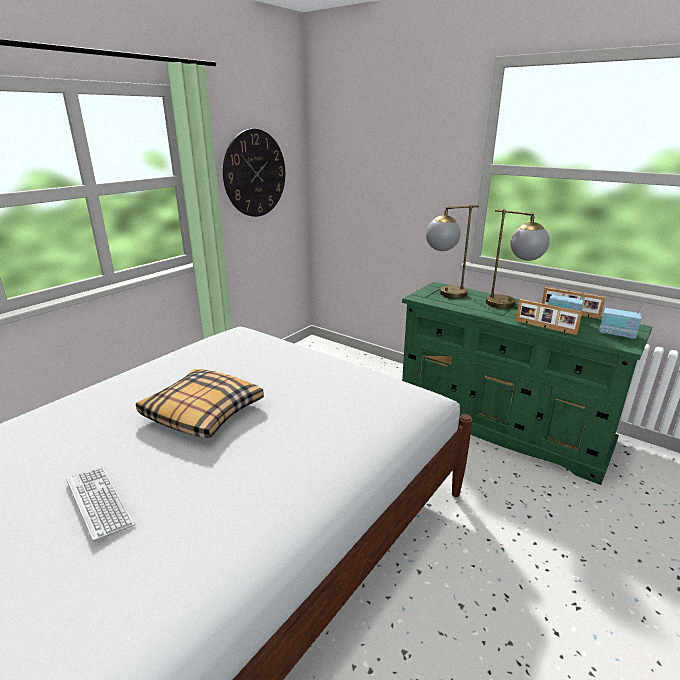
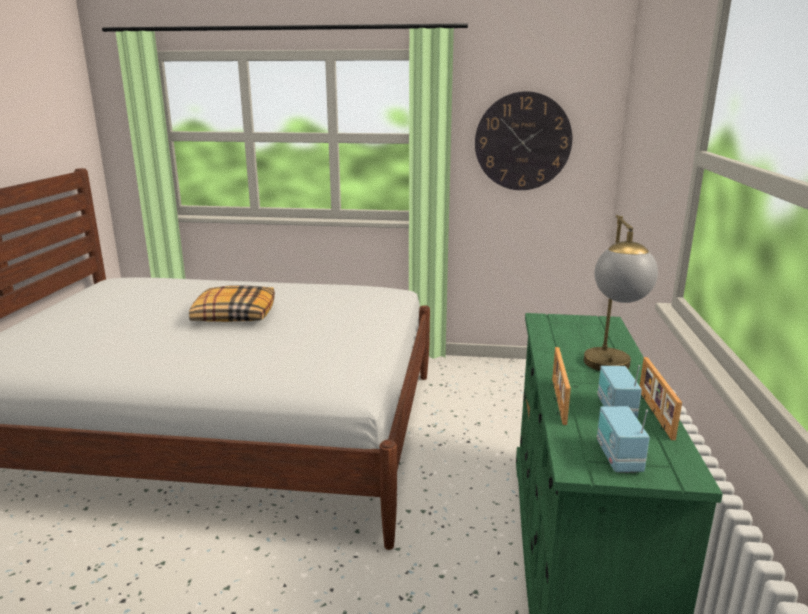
camera: 60 degrees right, 5 degrees down
keyboard [66,467,136,542] -> none
table lamp [426,205,479,298] -> none

